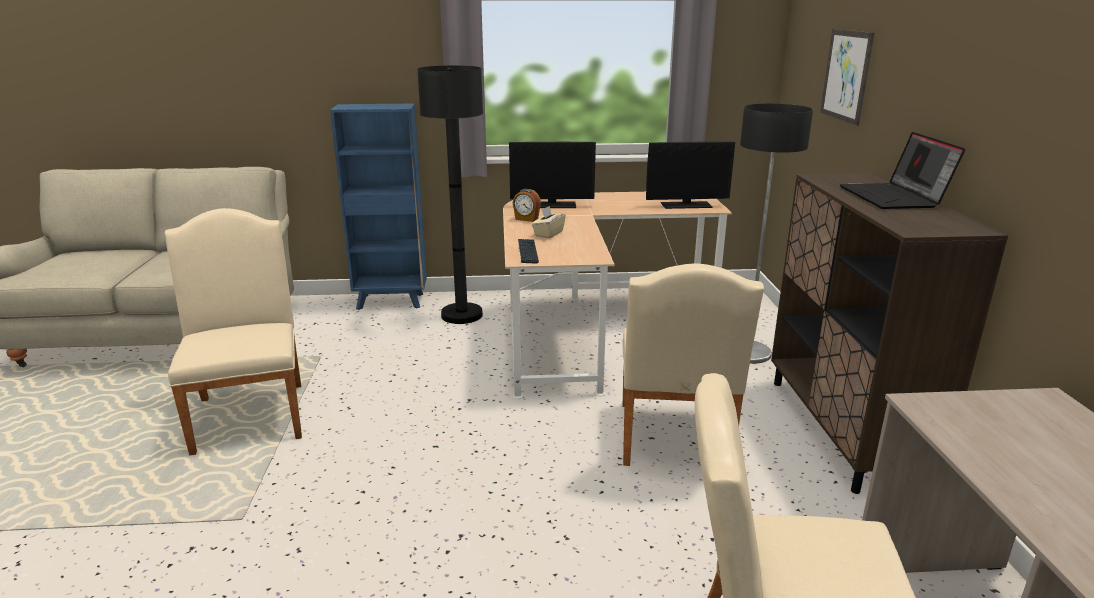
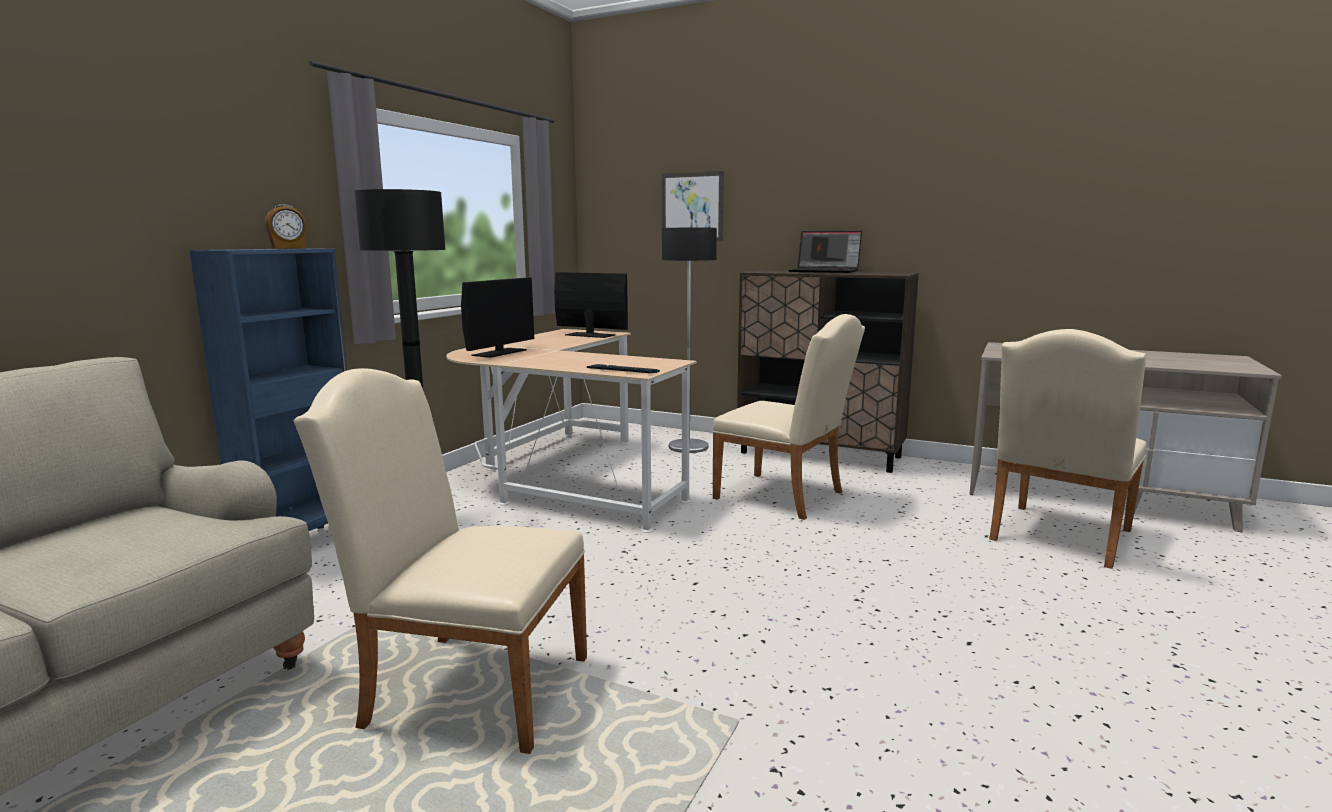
camera: 60 degrees left, 10 degrees down
alarm clock [513,189,541,222] -> alarm clock moved to [265,204,307,249]
beige tissue box [532,206,566,238] -> none
monitor [646,142,735,209] -> monitor turned 90 degrees counterclockwise [554,272,628,338]

